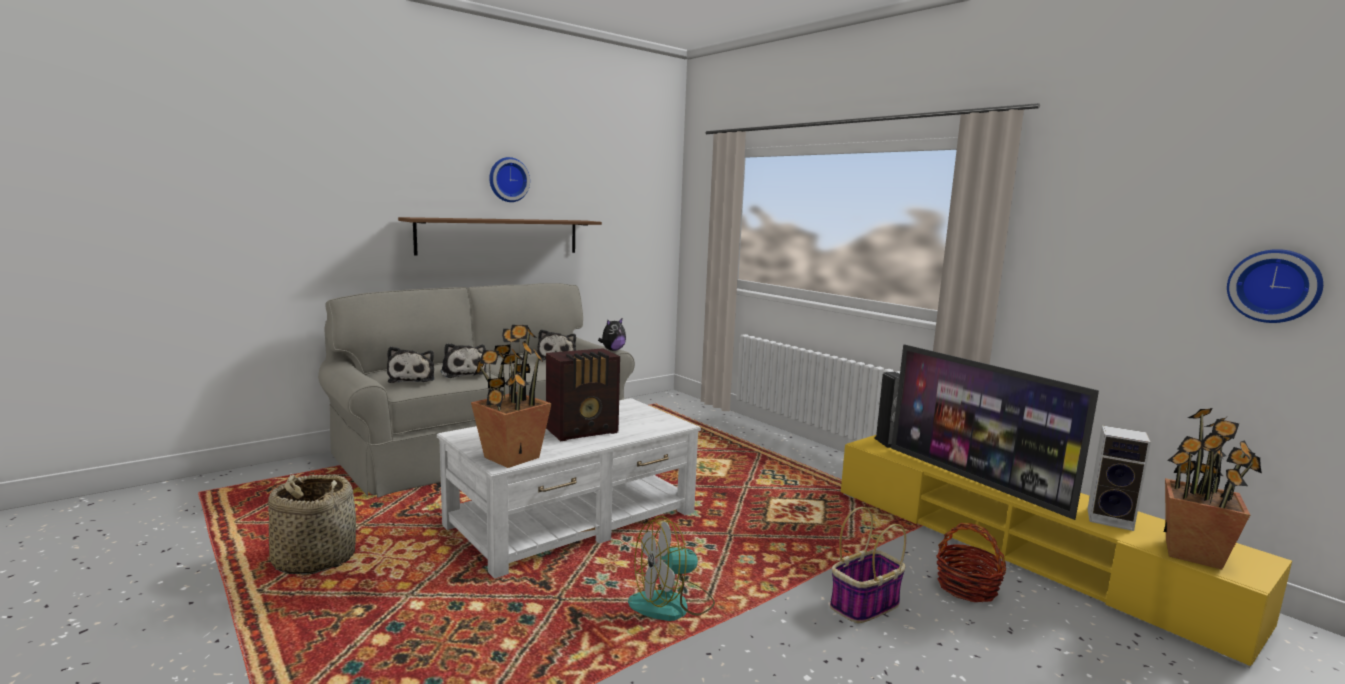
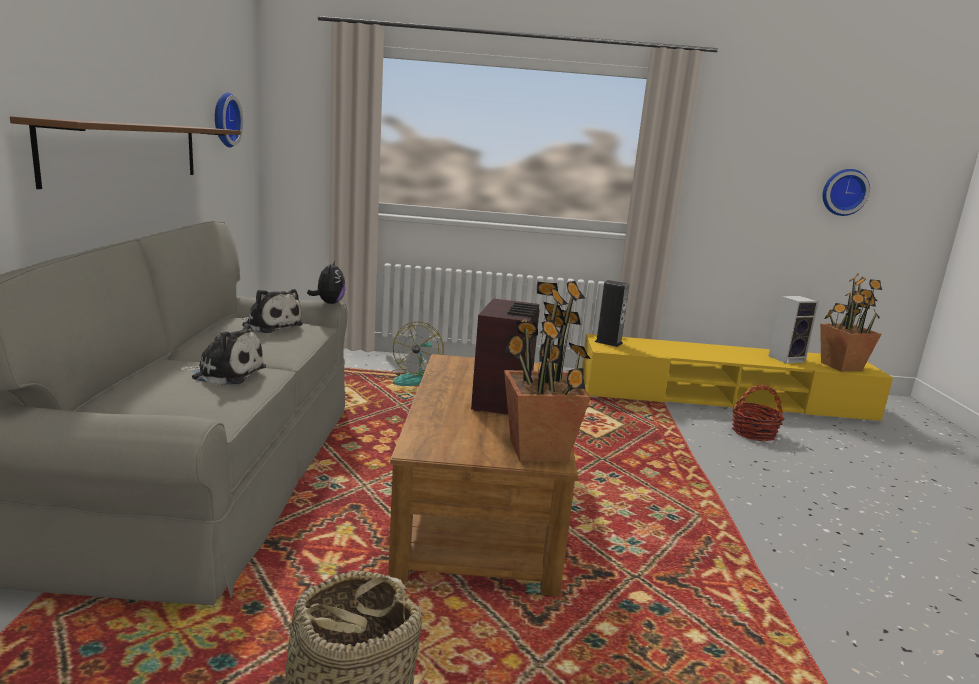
camera: 50 degrees left, 5 degrees up
plush toy [387,347,434,383] -> none
white coffee table [437,398,701,579] -> brown coffee table [388,354,578,596]
wall clock [489,157,530,202] -> wall clock moved to [215,92,243,148]
fan [628,516,715,621] -> fan moved to [391,322,444,386]
basket [830,507,906,623] -> none
television [891,344,1099,520] -> none

